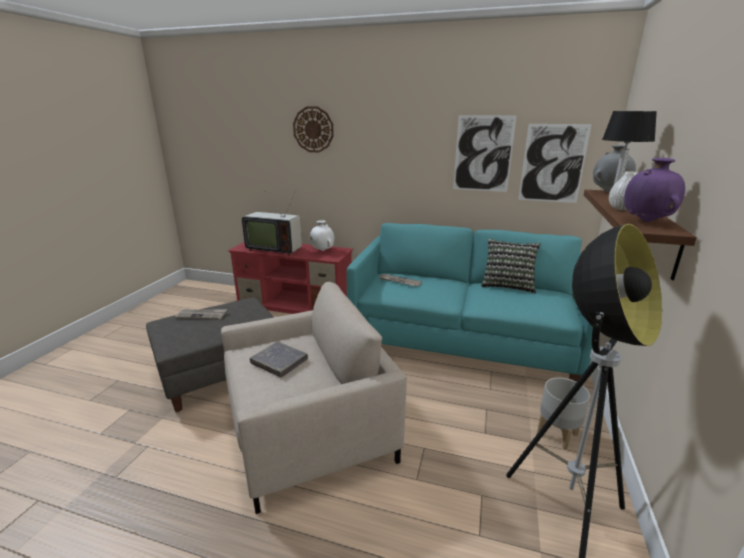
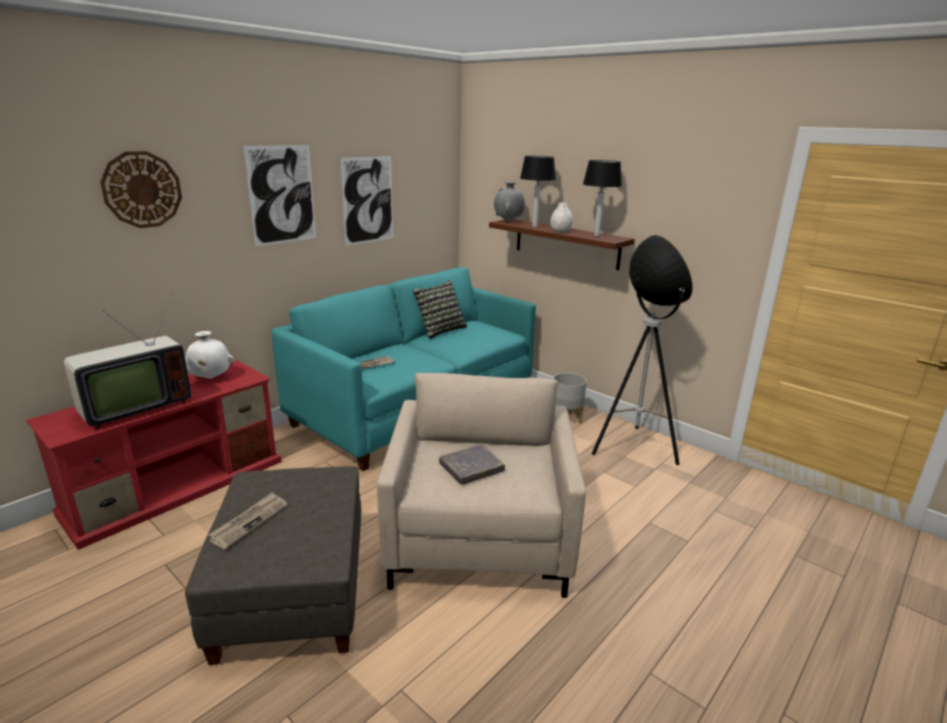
camera: 65 degrees left, 0 degrees up
picture [518,124,592,203] -> picture moved to [244,145,316,246]
purple vase [624,158,685,222] -> table lamp [583,160,622,237]

